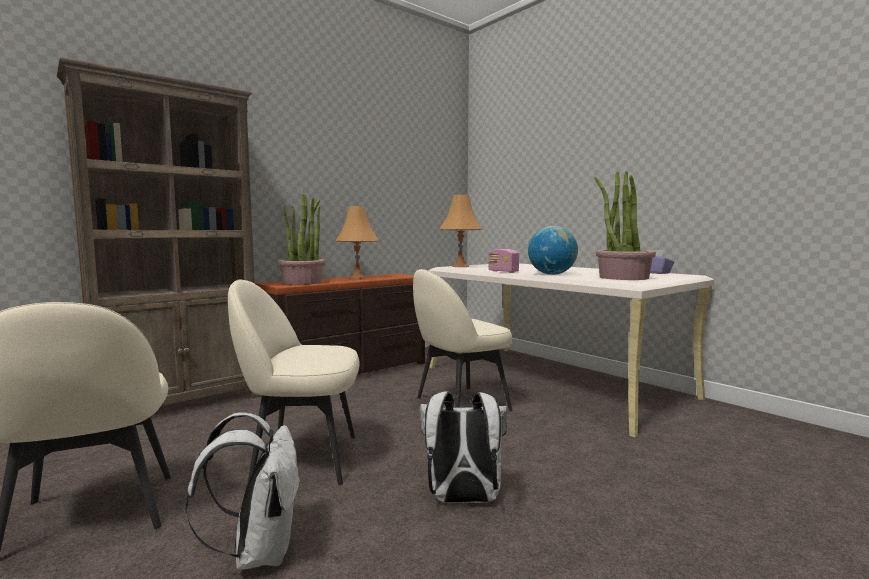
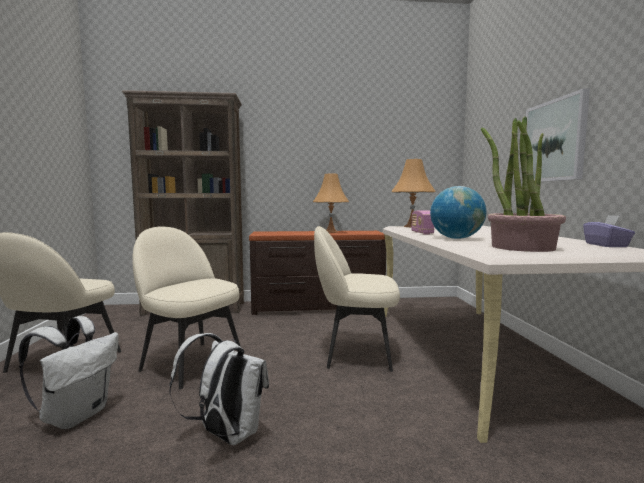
camera: 35 degrees right, 0 degrees up
potted plant [278,194,326,285] -> none
none -> picture [522,88,590,182]

